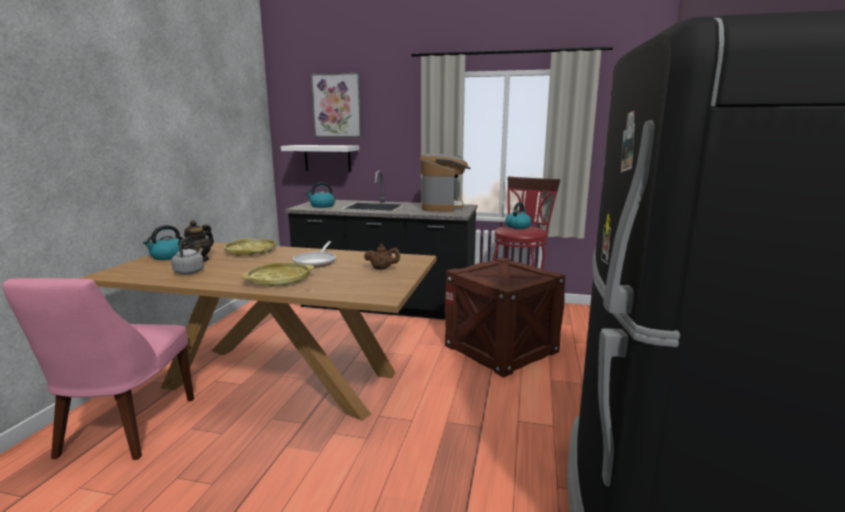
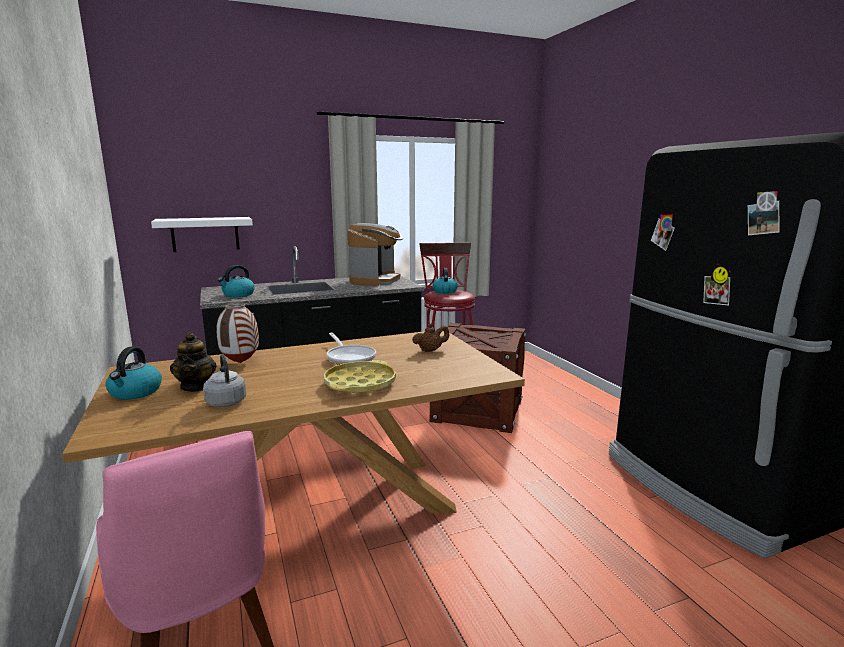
camera: 35 degrees left, 0 degrees up
yellow tray [224,239,276,256] -> vase [216,302,259,363]
picture [311,73,362,137] -> none
coffee machine [419,154,471,212] -> coffee machine turned 45 degrees clockwise [347,223,403,286]

